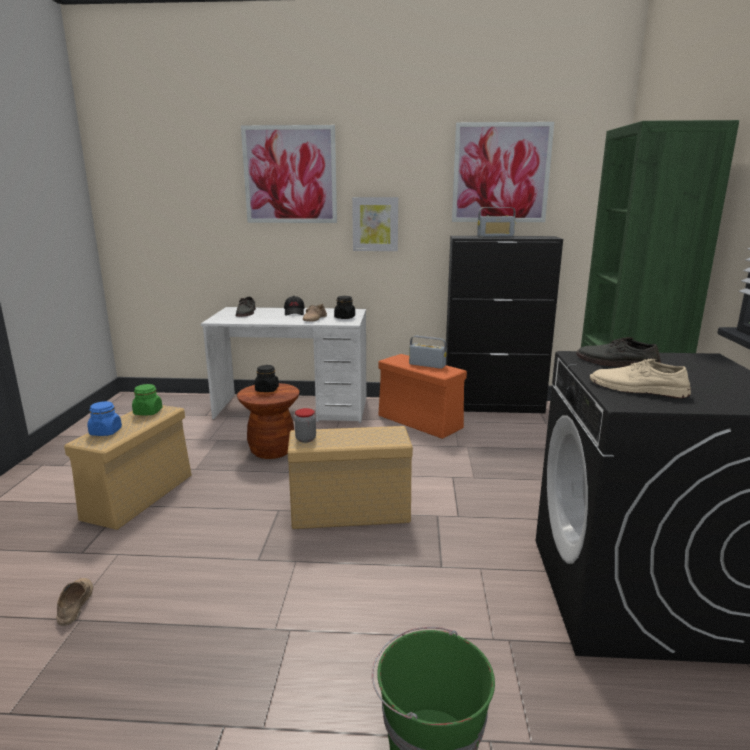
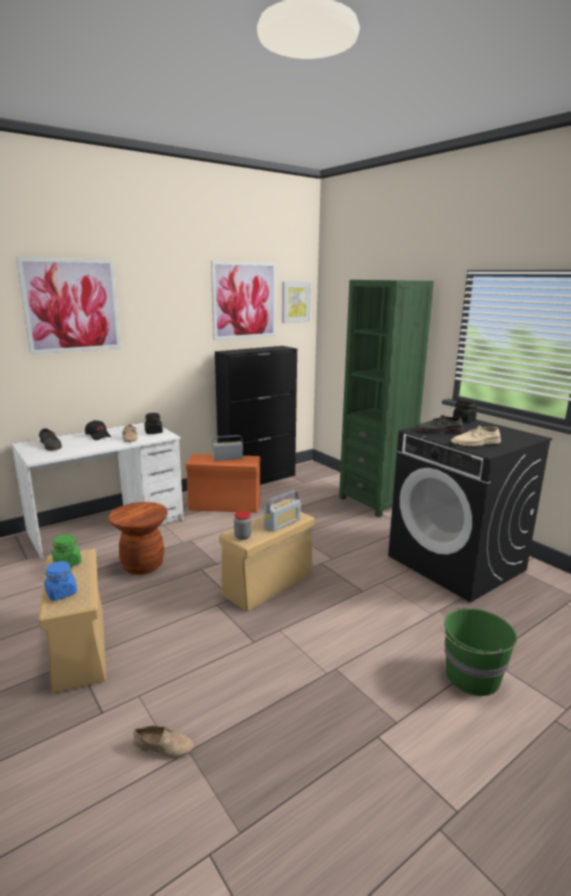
camera: 40 degrees left, 0 degrees up
beige shoe [56,578,93,626] -> beige shoe turned 150 degrees clockwise [133,726,194,758]
black jar [255,365,279,392] -> black jar moved to [453,399,477,422]
picture [352,197,398,251] -> picture moved to [282,282,311,323]
radio [477,207,516,237] -> radio moved to [264,490,301,532]

